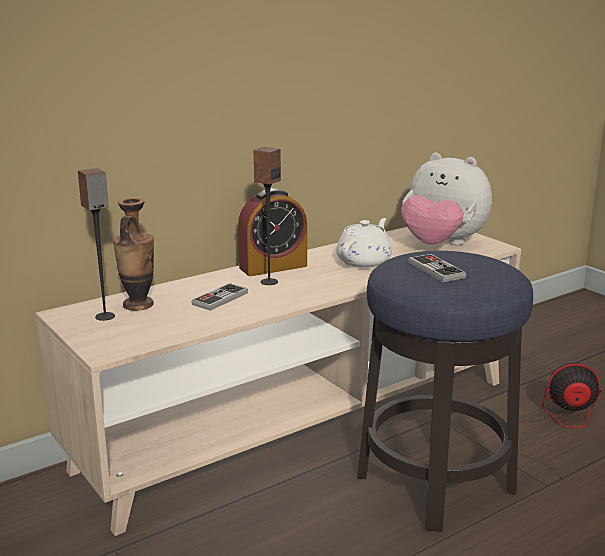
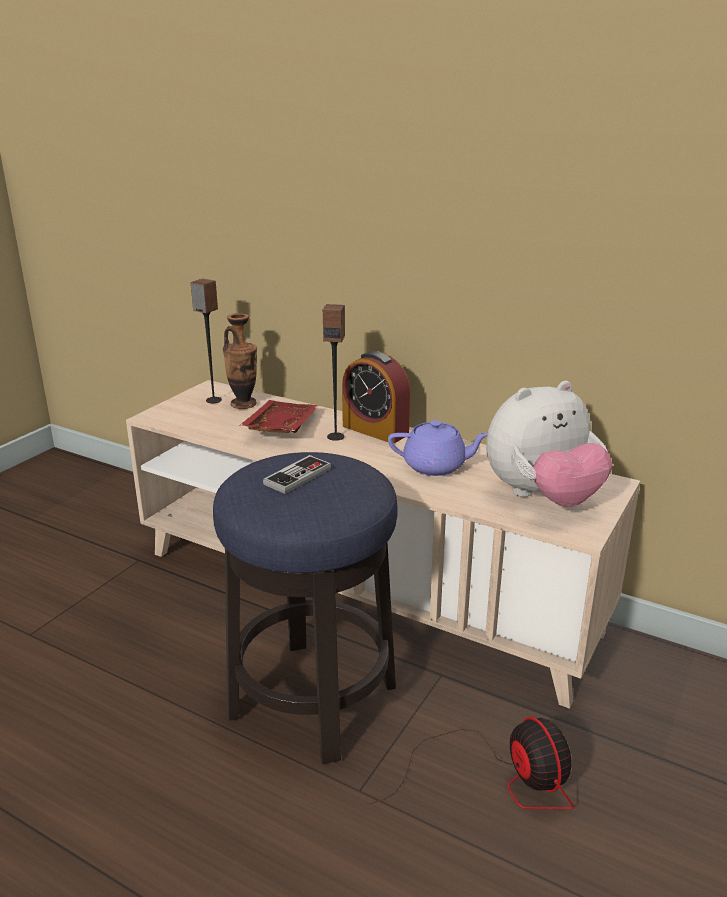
camera: 65 degrees right, 5 degrees up
game controller [191,283,248,311] -> red tray [240,400,318,433]
white teapot [336,218,392,268] -> purple teapot [388,420,488,476]
plush toy [401,153,492,245] -> plush toy turned 120 degrees counterclockwise [486,381,613,507]

